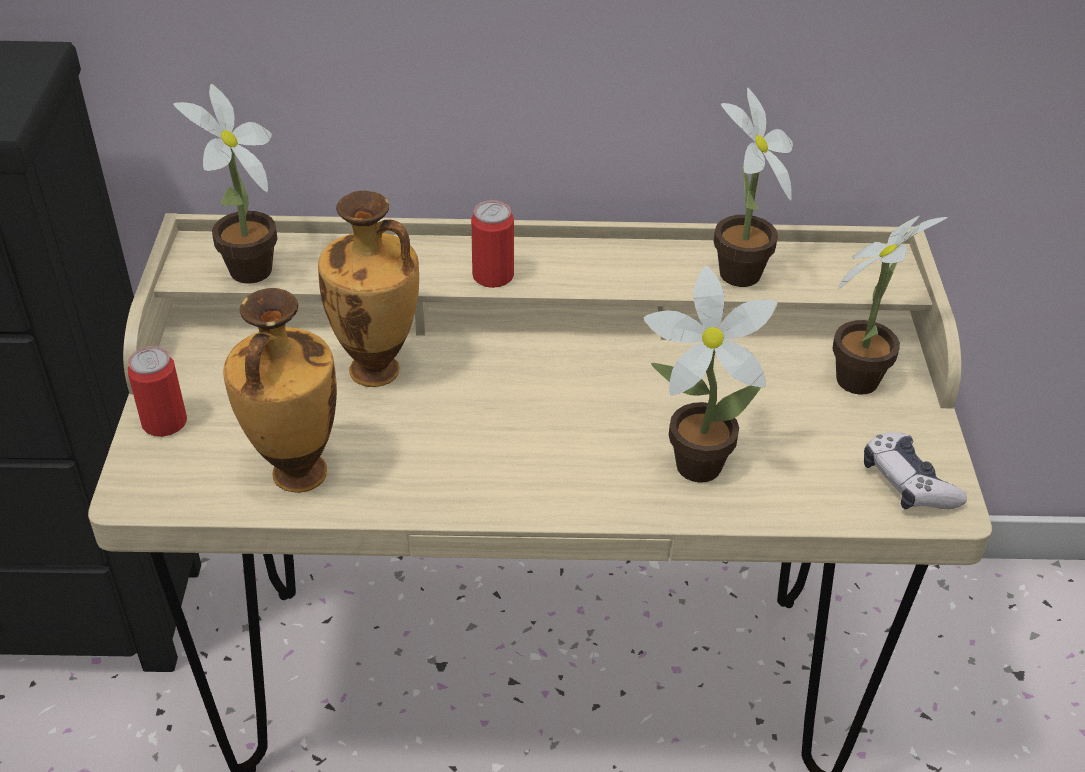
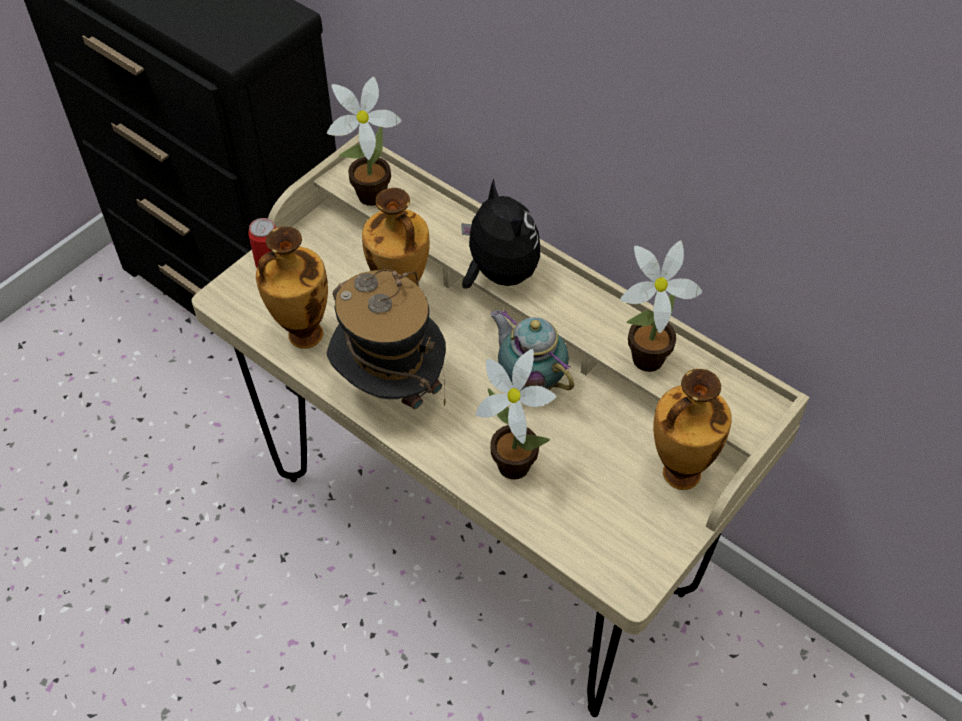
camera: 40 degrees right, 10 degrees up
can [471,200,514,288] -> plush toy [461,178,540,289]
potted plant [833,216,948,395] -> vase [653,369,732,490]
game controller [864,432,967,510] -> none
none -> hat [327,269,446,410]
none -> teapot [490,310,574,391]

